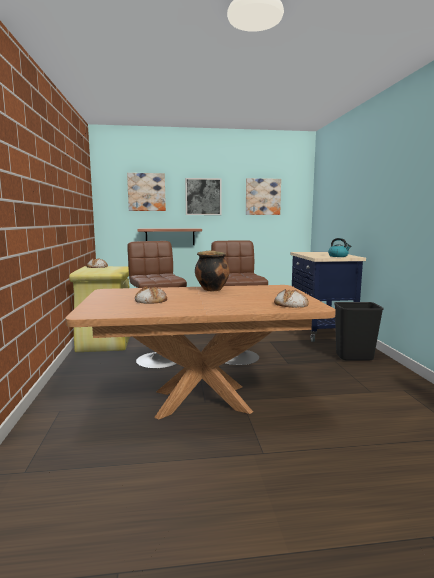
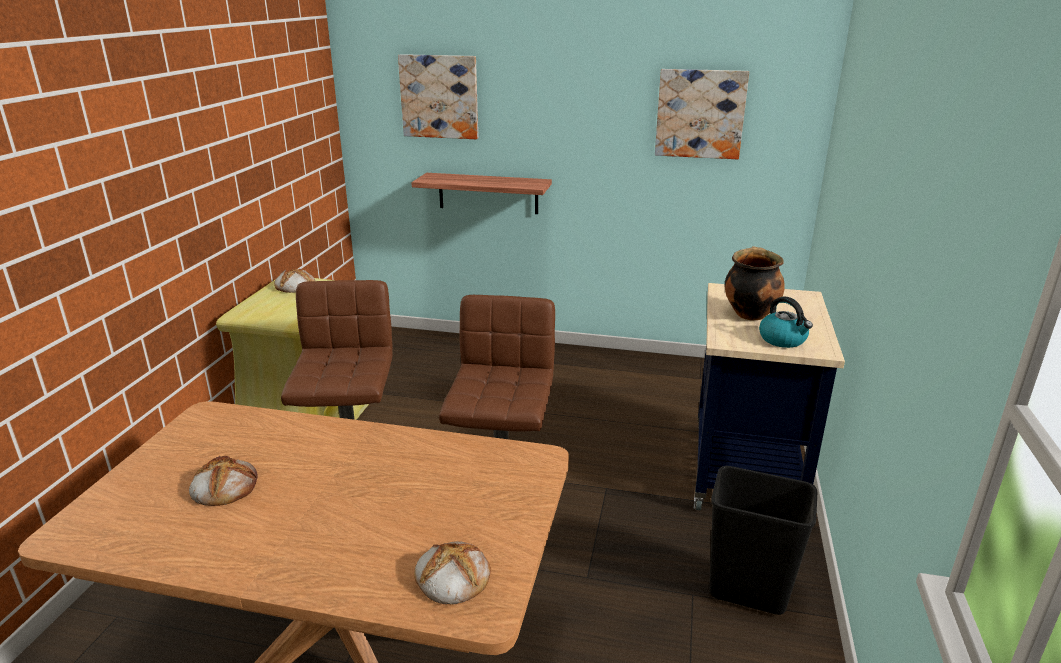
camera: 20 degrees right, 15 degrees up
picture [185,178,221,215] -> none
cooking pot [195,250,229,291] -> cooking pot moved to [725,246,785,320]

